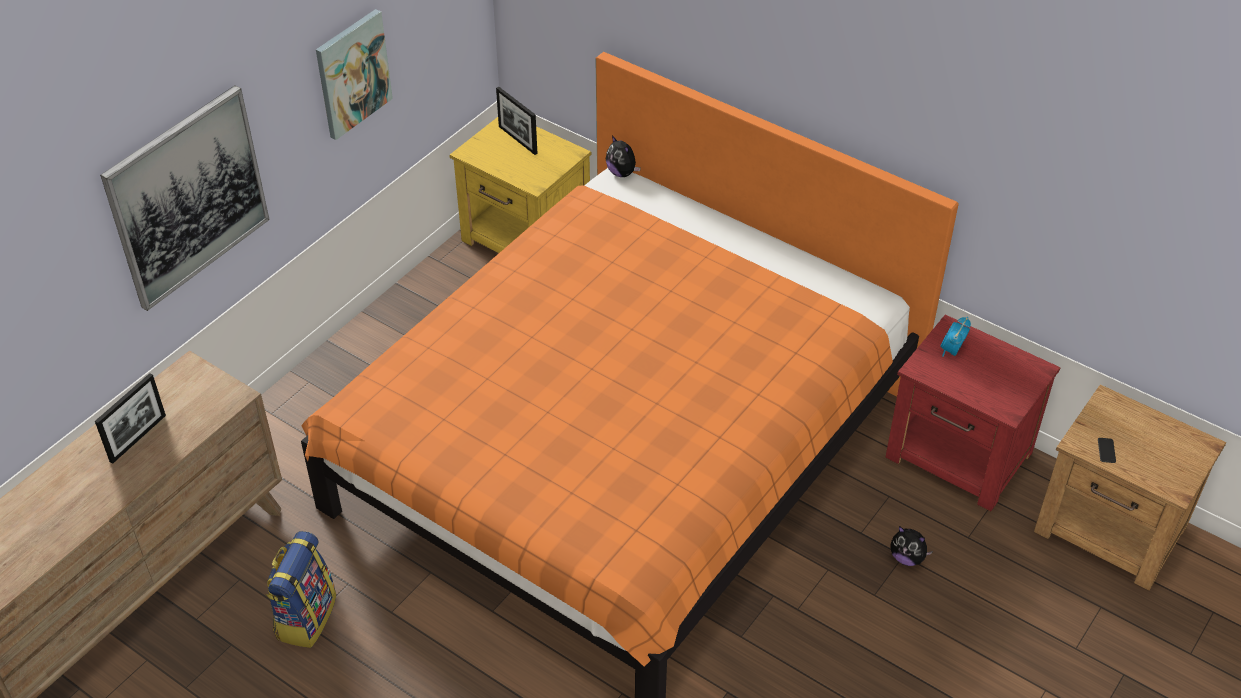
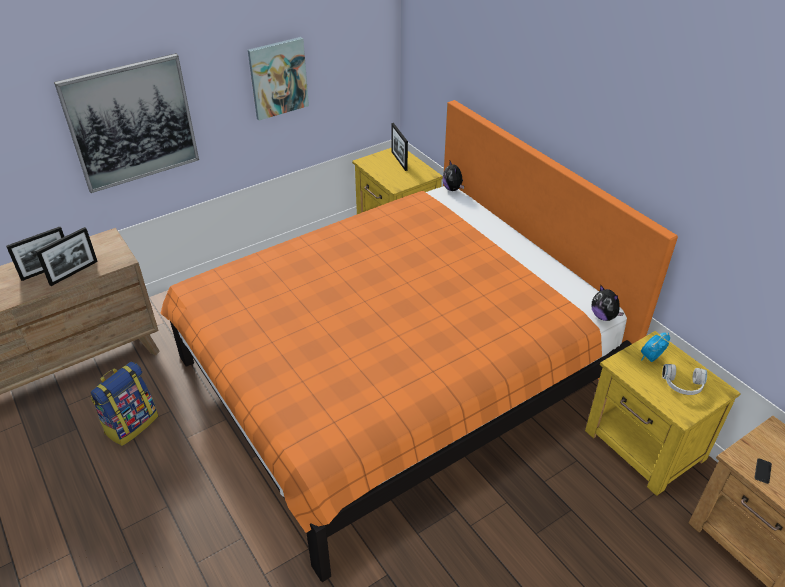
camera: 20 degrees right, 5 degrees down
red nightstand [885,315,1060,511] -> yellow nightstand [585,331,741,496]
plush toy [890,526,933,566] -> plush toy moved to [592,284,624,321]
none -> picture frame [36,227,98,286]
none -> white headphones [662,364,707,395]

